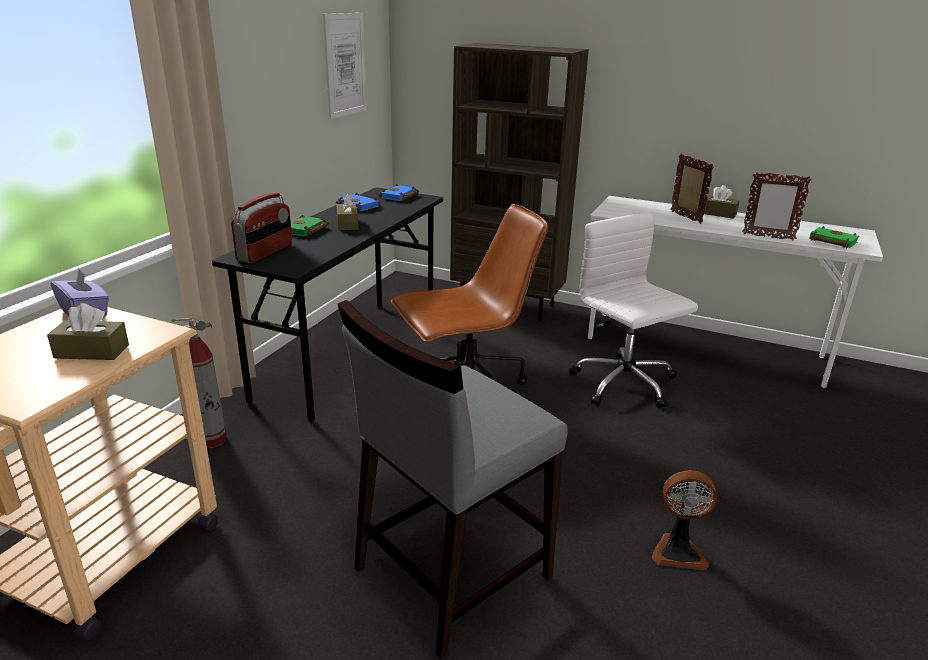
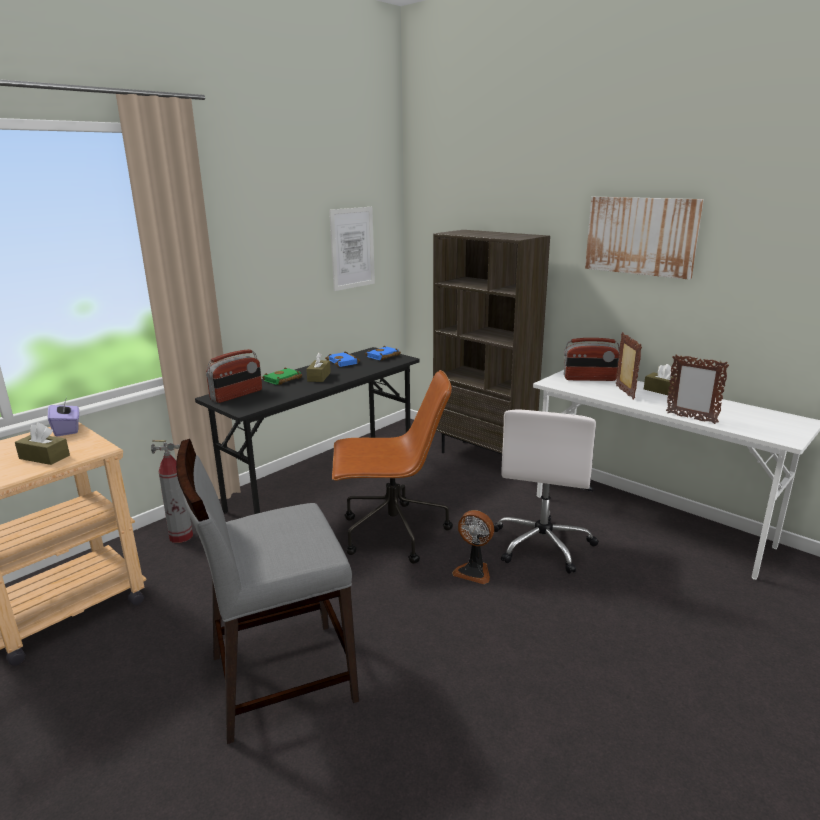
camera: 20 degrees right, 5 degrees down
white office chair [569,212,698,408] -> white office chair turned 150 degrees counterclockwise [493,409,599,574]
fan [652,470,717,570] -> fan moved to [452,510,494,584]
green book [809,226,859,248] -> none
none -> radio [564,338,620,381]
none -> picture [585,197,704,279]

